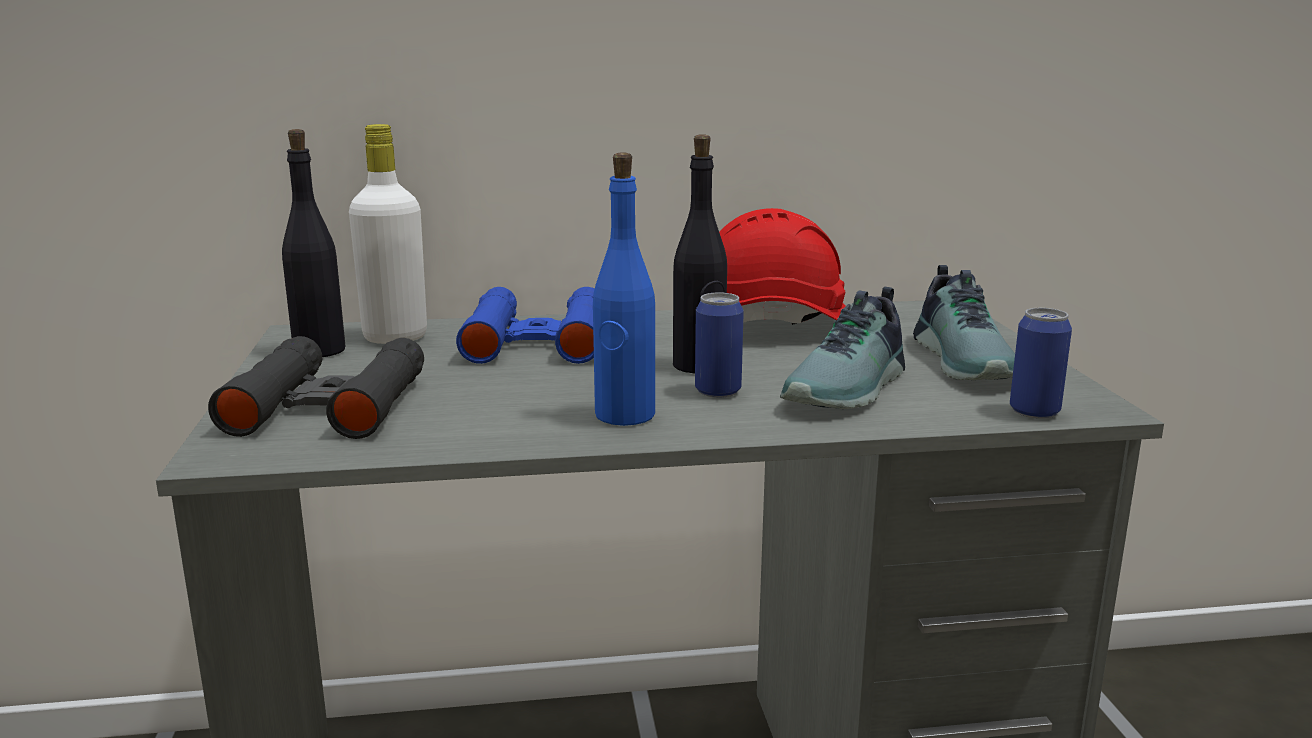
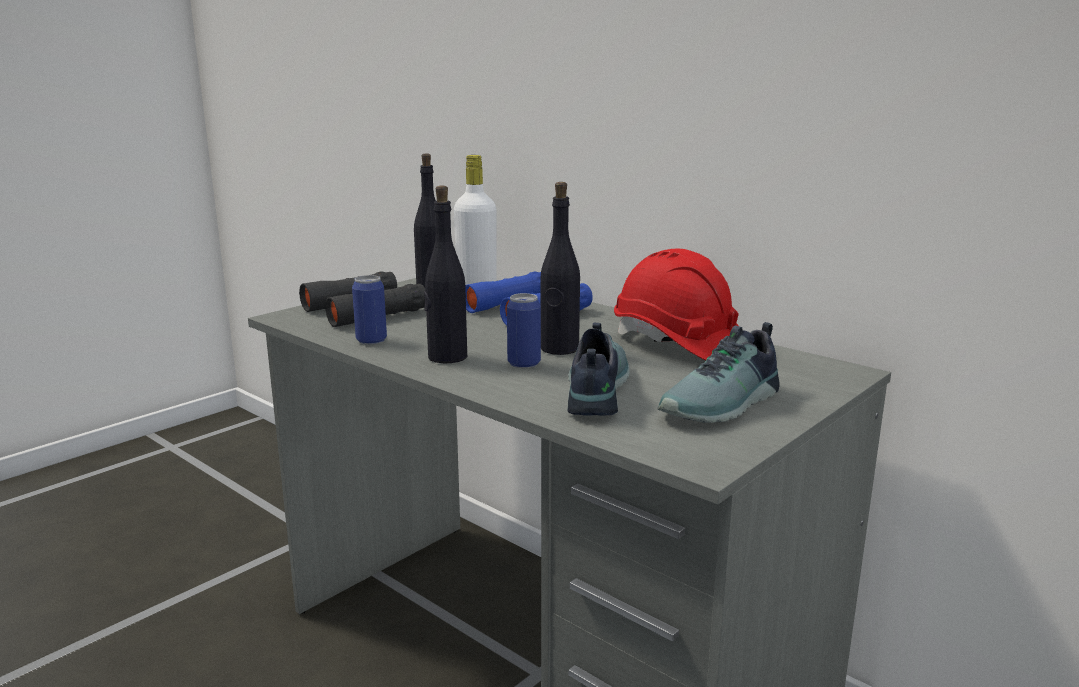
camera: 50 degrees right, 0 degrees up
blue bottle [593,152,655,426] -> black bottle [424,186,467,363]
shoe [780,286,905,409] -> shoe turned 105 degrees clockwise [567,322,630,416]
can [1010,308,1072,419] -> can moved to [352,275,387,344]

